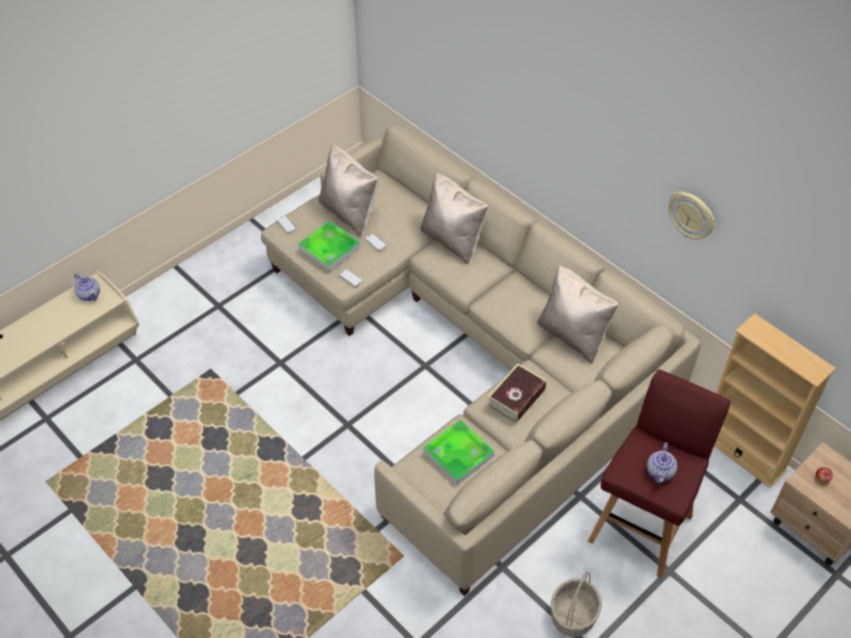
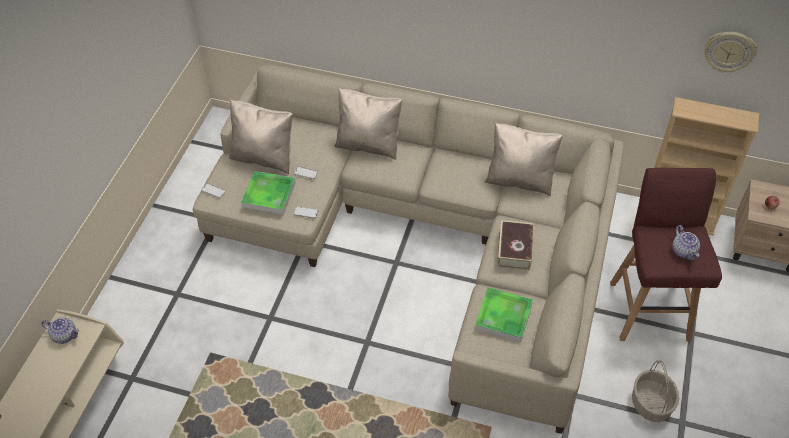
camera: 30 degrees left, 0 degrees up
wall clock [669,191,715,240] -> wall clock moved to [704,32,757,73]

